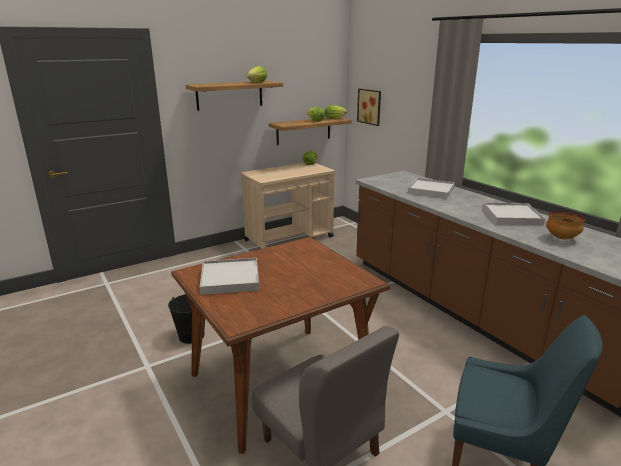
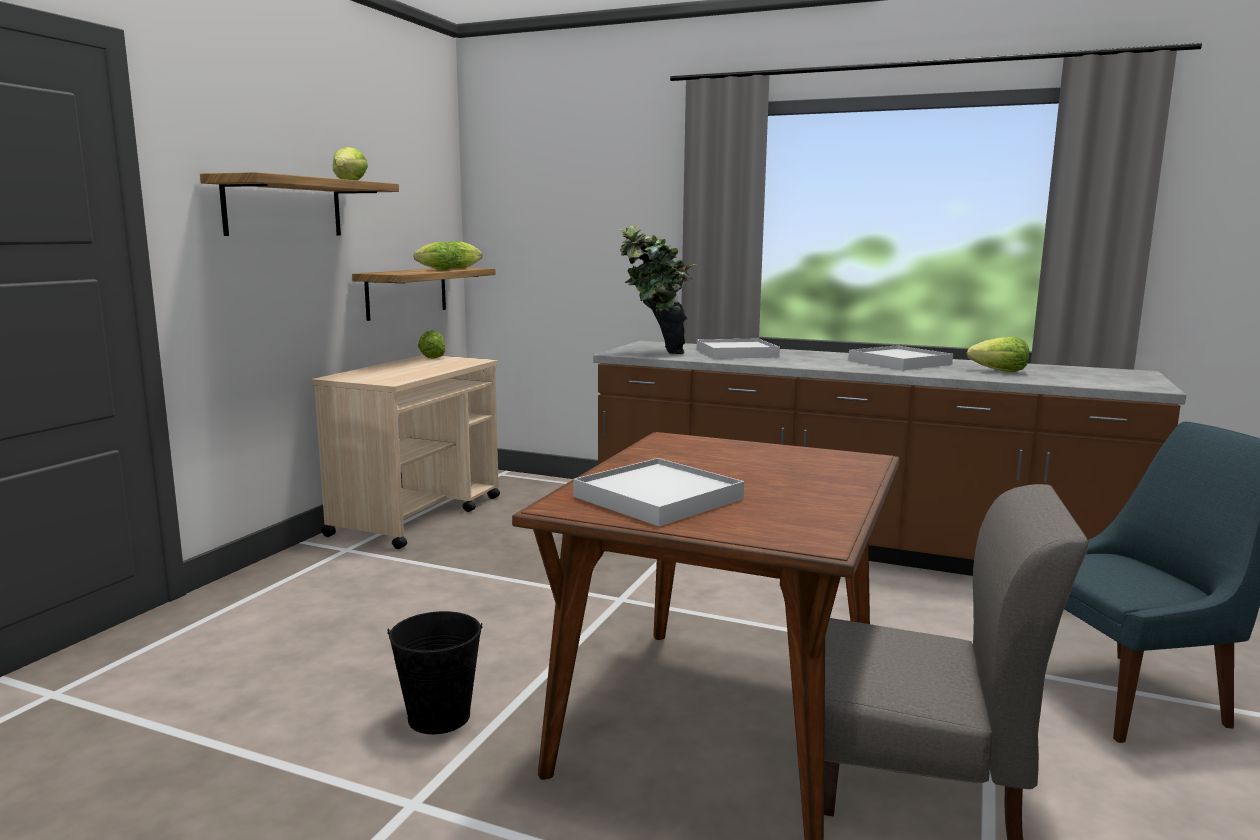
camera: 35 degrees left, 10 degrees down
picture [357,89,381,126] -> none
bowl [546,211,585,240] -> lettuce [967,337,1029,372]
none -> potted plant [620,225,696,354]

